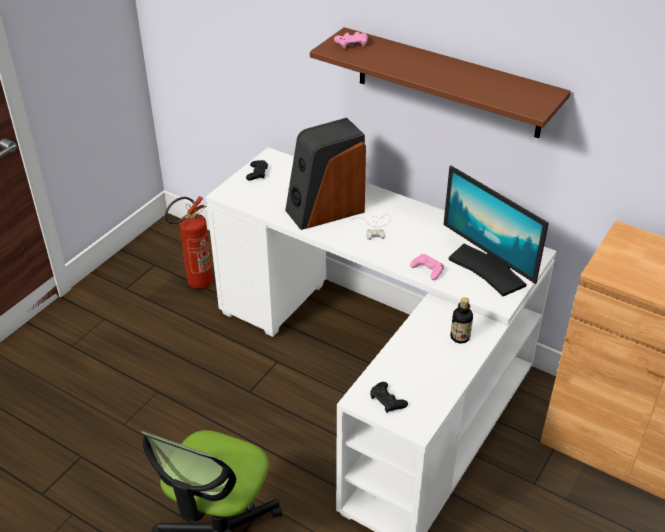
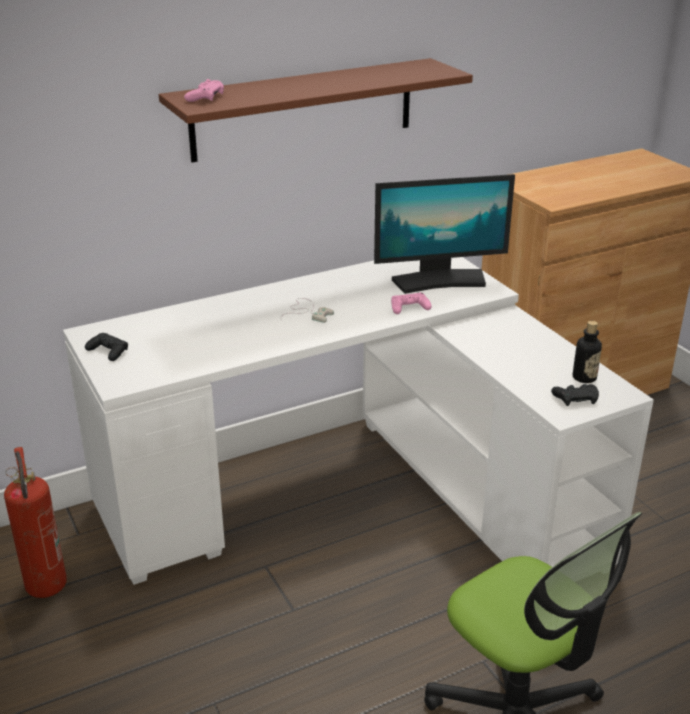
camera: 60 degrees left, 10 degrees down
speaker [285,118,366,230] -> none
bottle [450,297,473,343] -> bottle moved to [573,321,602,383]

